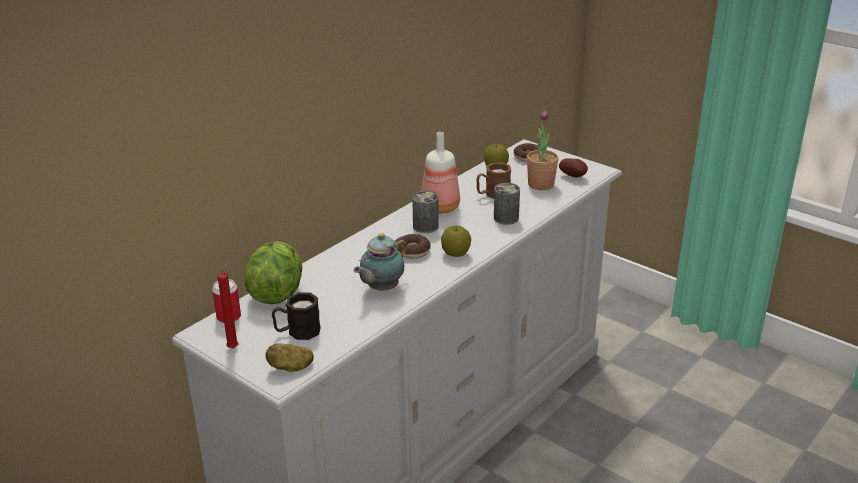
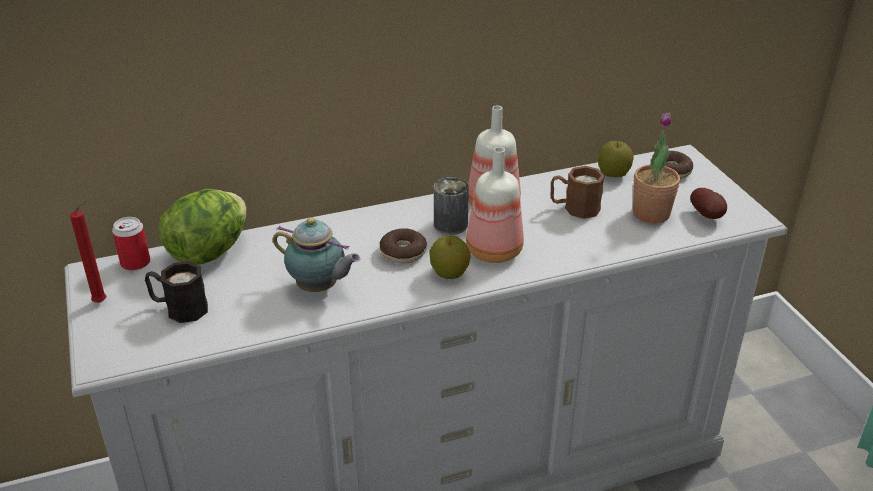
camera: 30 degrees right, 5 degrees up
potato [265,343,314,372] -> none
teapot [353,233,407,291] -> teapot turned 135 degrees counterclockwise [273,217,360,292]
can [494,183,520,225] -> none
none -> bottle [466,147,524,263]

